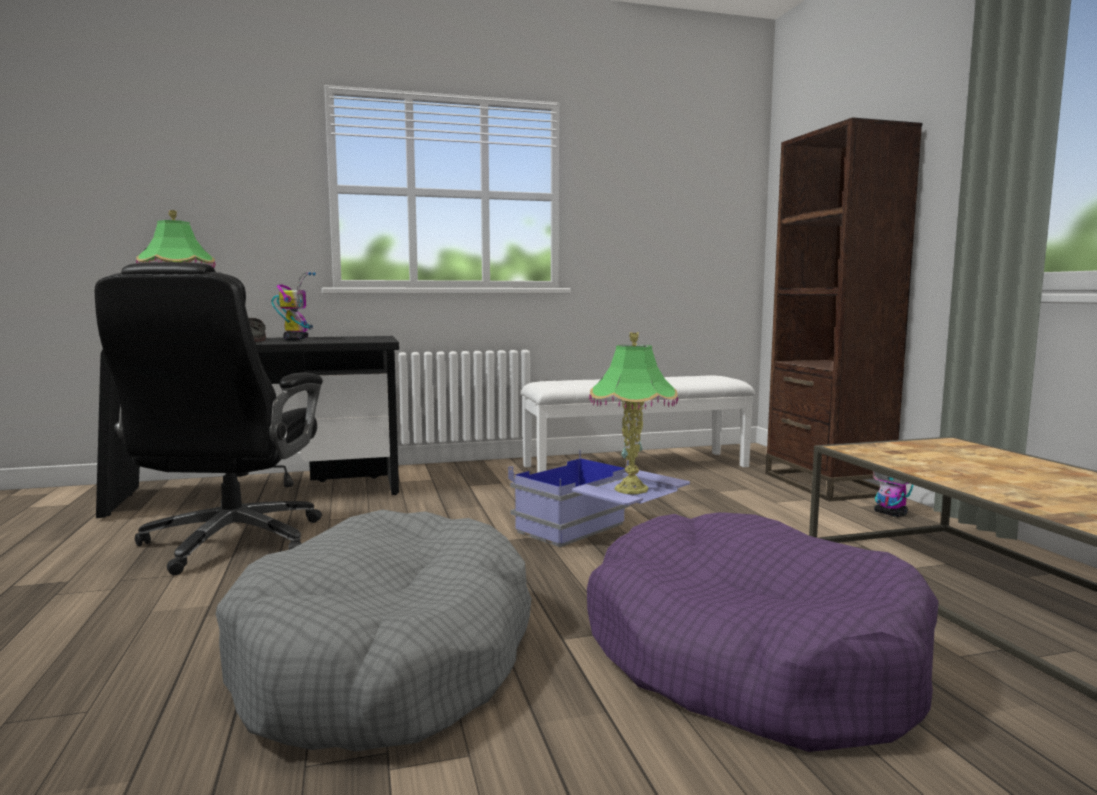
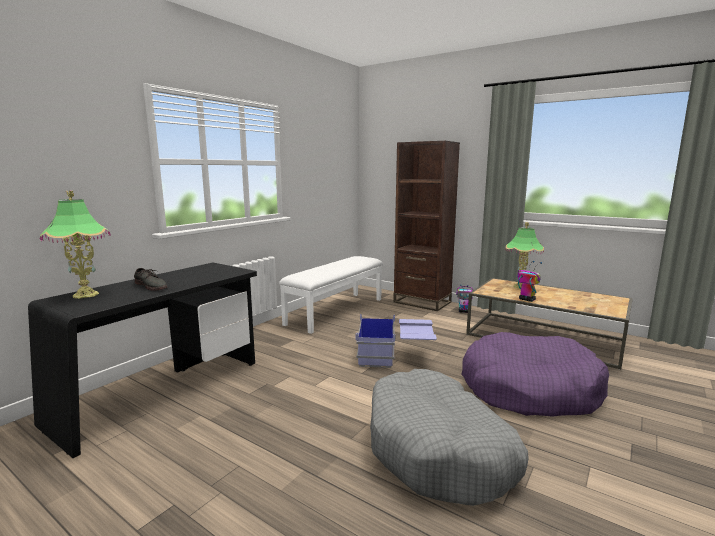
camera: 40 degrees left, 5 degrees up
black office chair [95,262,323,575] -> none
toy robot [272,272,316,340] -> toy robot moved to [517,261,542,302]
table lamp [589,332,678,494] -> table lamp moved to [505,222,544,289]

